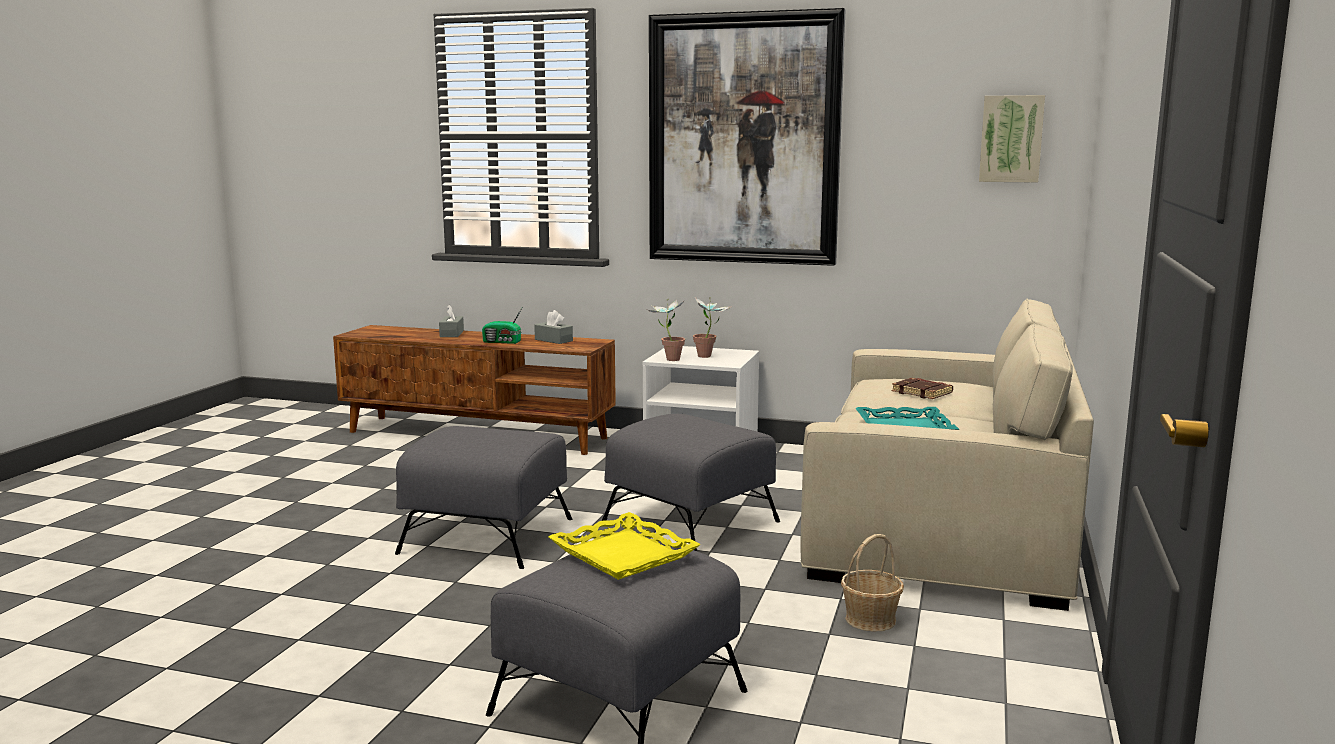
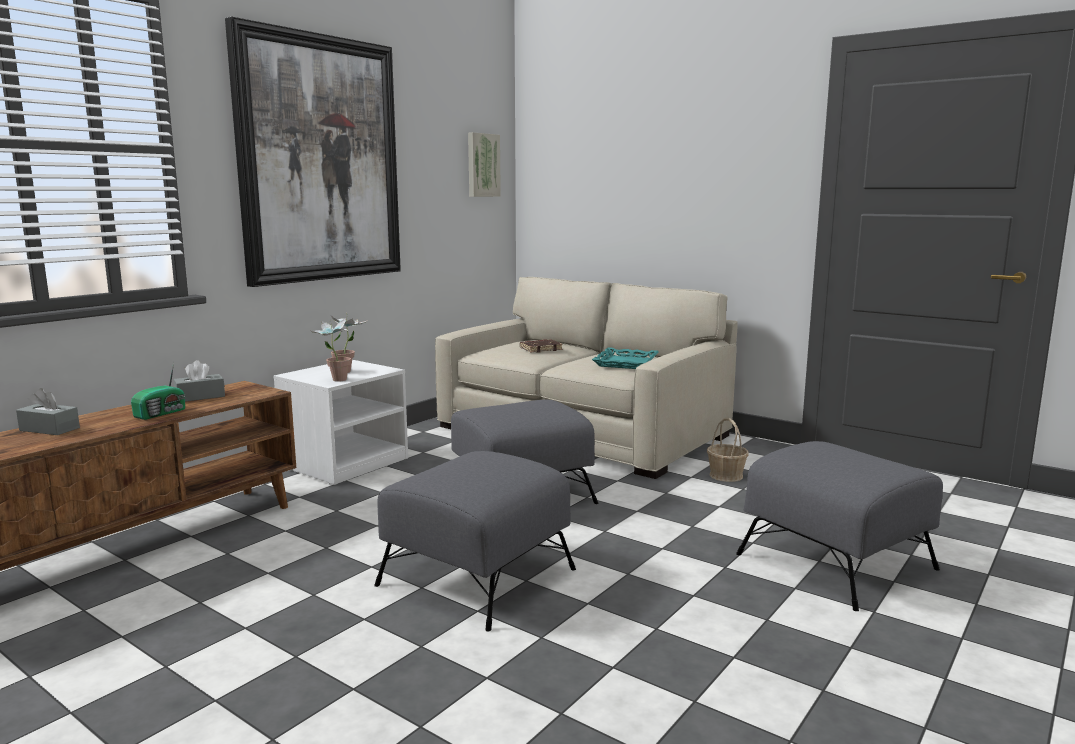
camera: 70 degrees left, 0 degrees up
yellow tray [548,512,701,580] -> none

